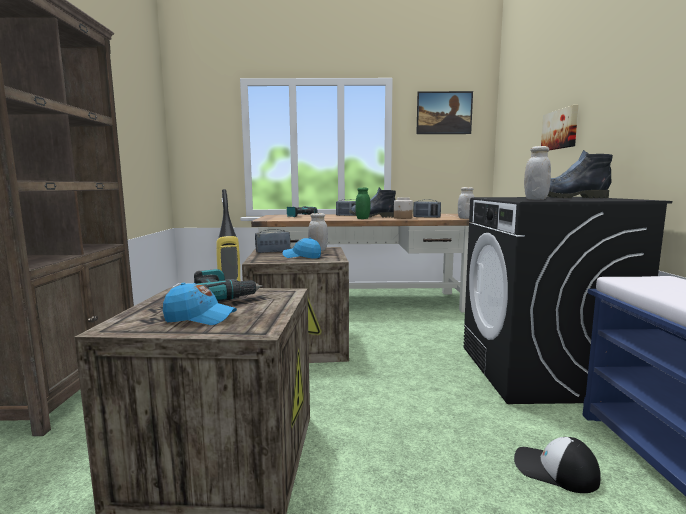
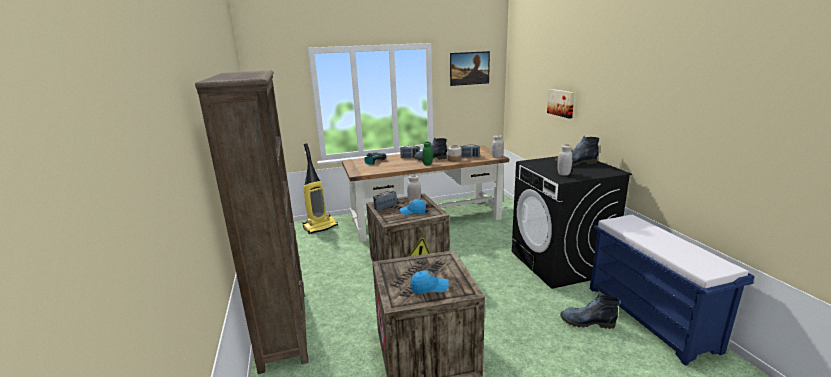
camera: 15 degrees left, 10 degrees up
power drill [194,269,262,301] -> none
cap [514,437,601,493] -> boot [560,294,619,329]

